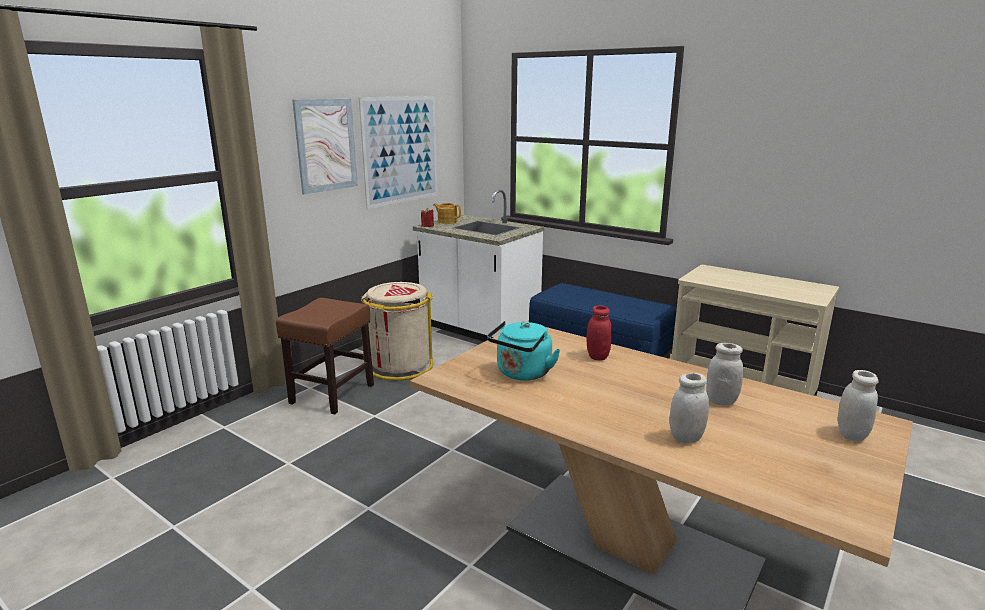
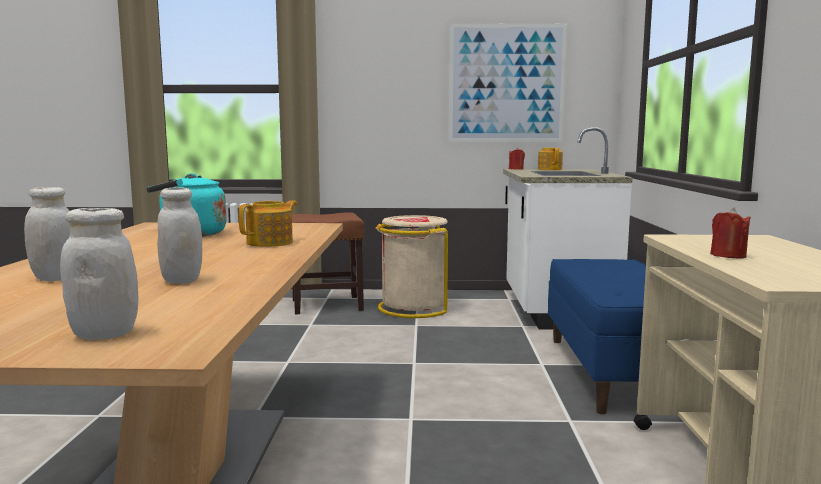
camera: 55 degrees right, 10 degrees down
picture [292,99,358,194] -> none
red jar [587,305,611,360] -> teapot [238,200,297,247]
none -> red candle [710,208,751,259]

